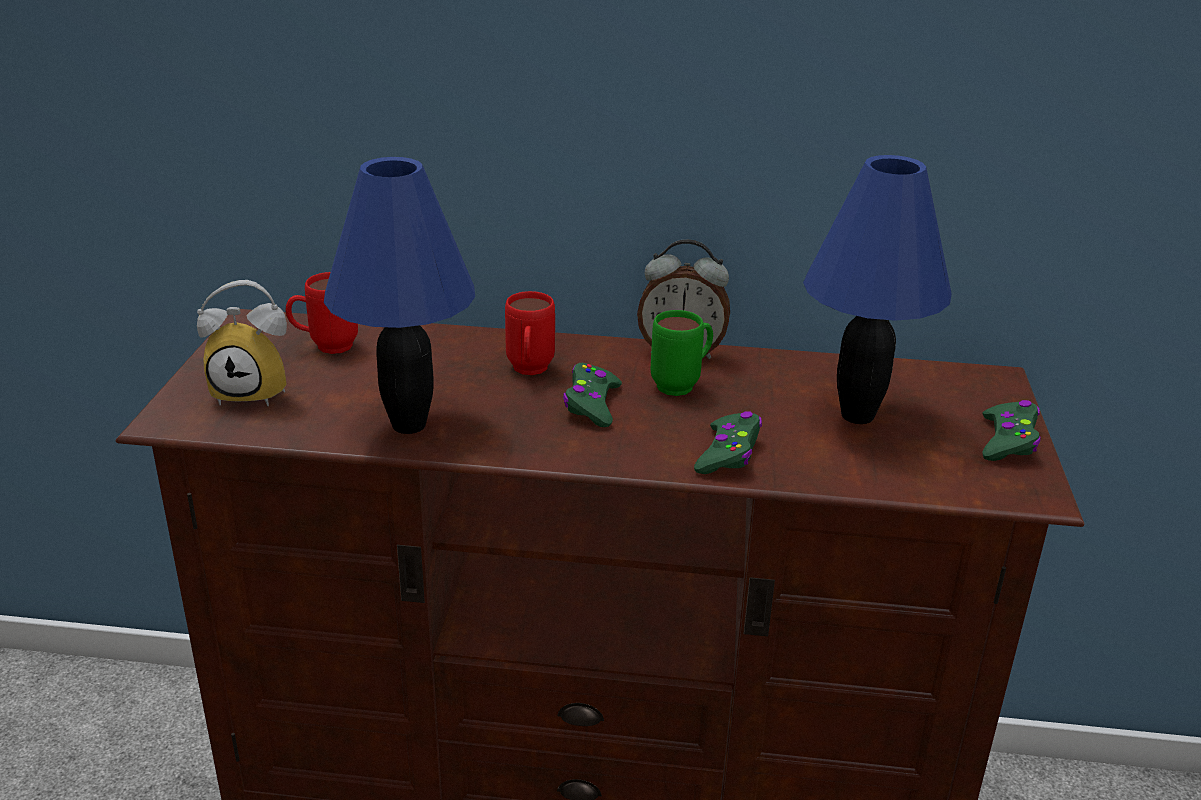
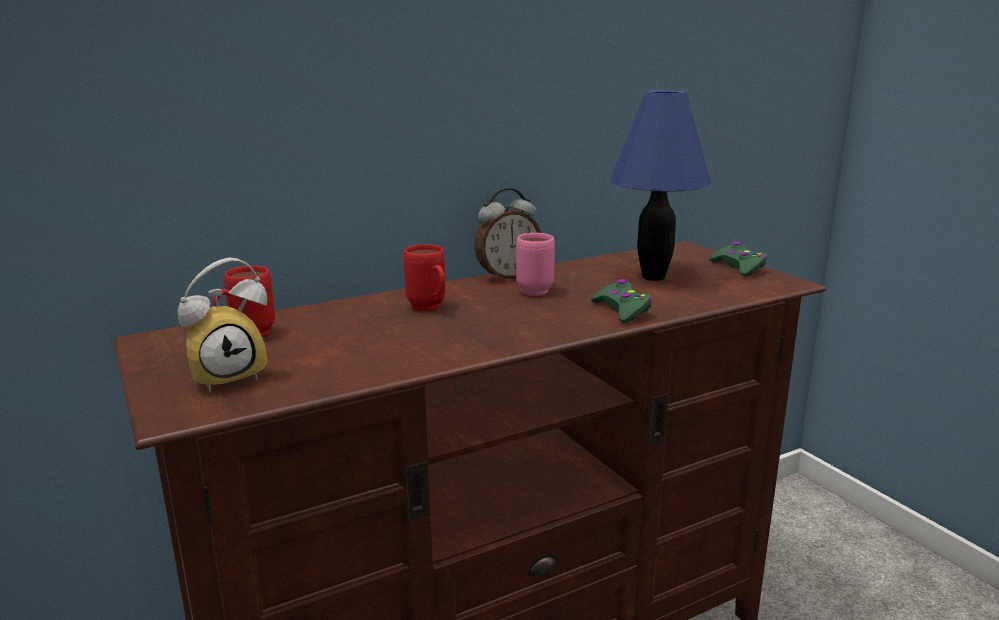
camera: 35 degrees left, 10 degrees down
blue table lamp [324,157,475,434] -> none
green game controller [563,363,622,427] -> none
green mug [651,310,713,396] -> pink mug [516,233,555,296]

